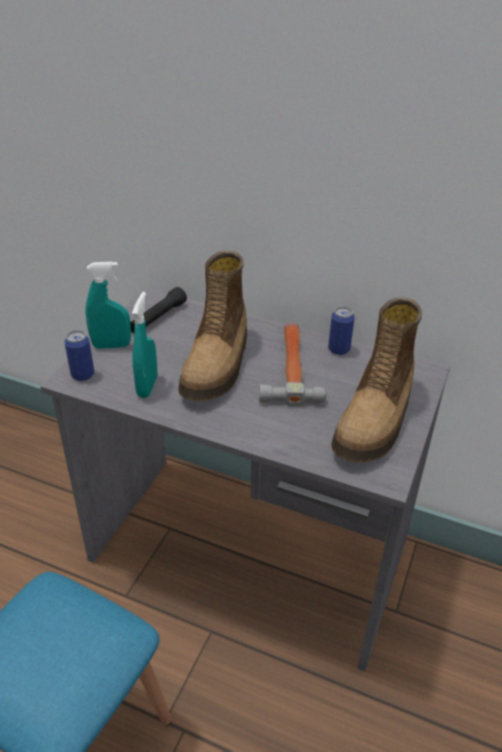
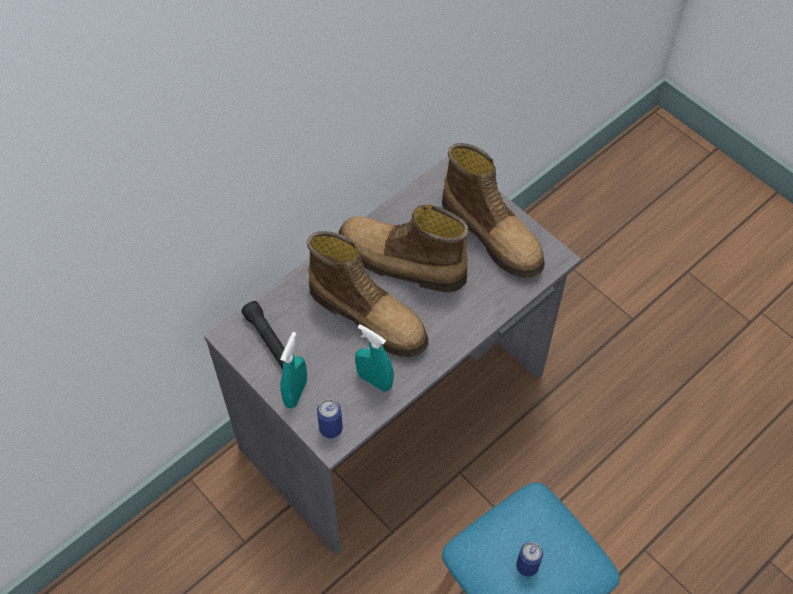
camera: 65 degrees left, 20 degrees up
hammer [259,323,327,406] -> boot [338,205,468,292]
can [328,306,355,355] -> can moved to [516,542,543,576]

